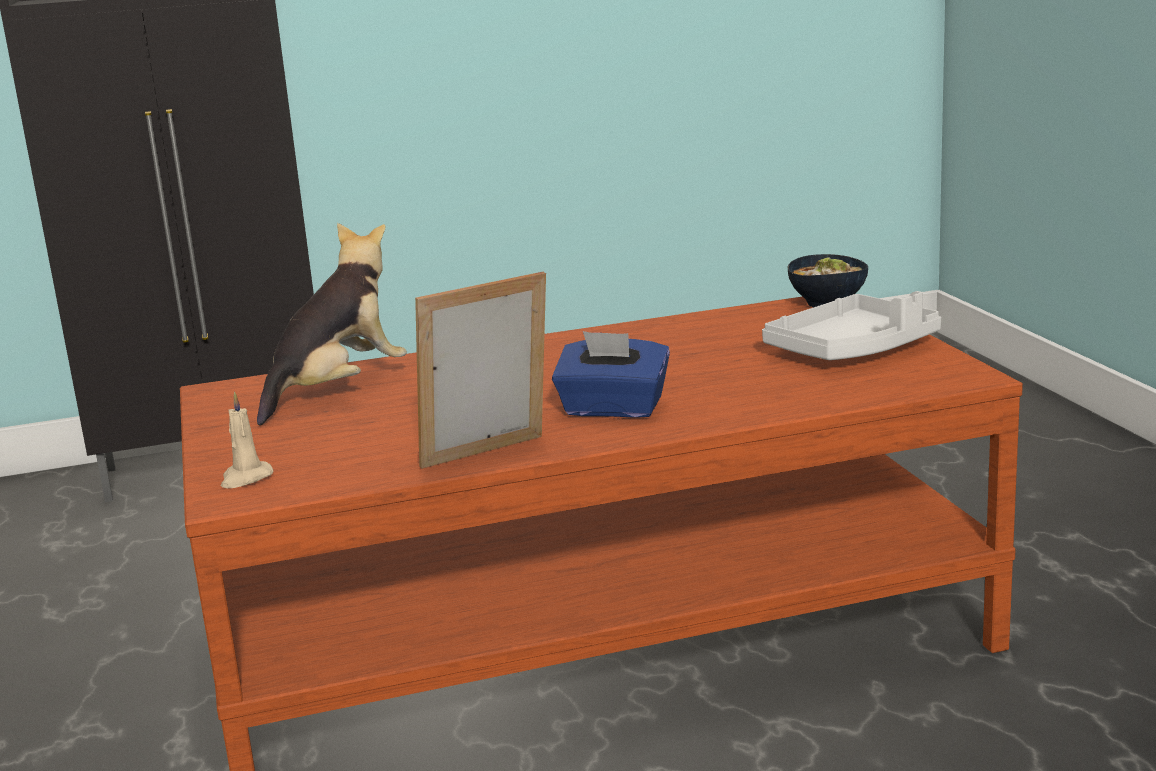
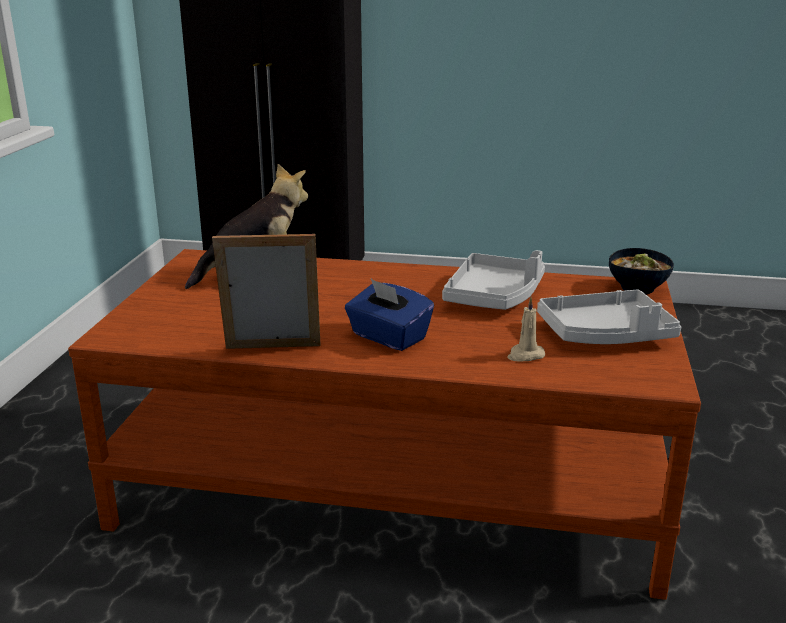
camera: 25 degrees right, 5 degrees up
beige candle [221,392,274,488] -> beige candle moved to [508,297,545,361]
none -> grey tray [442,250,545,310]

